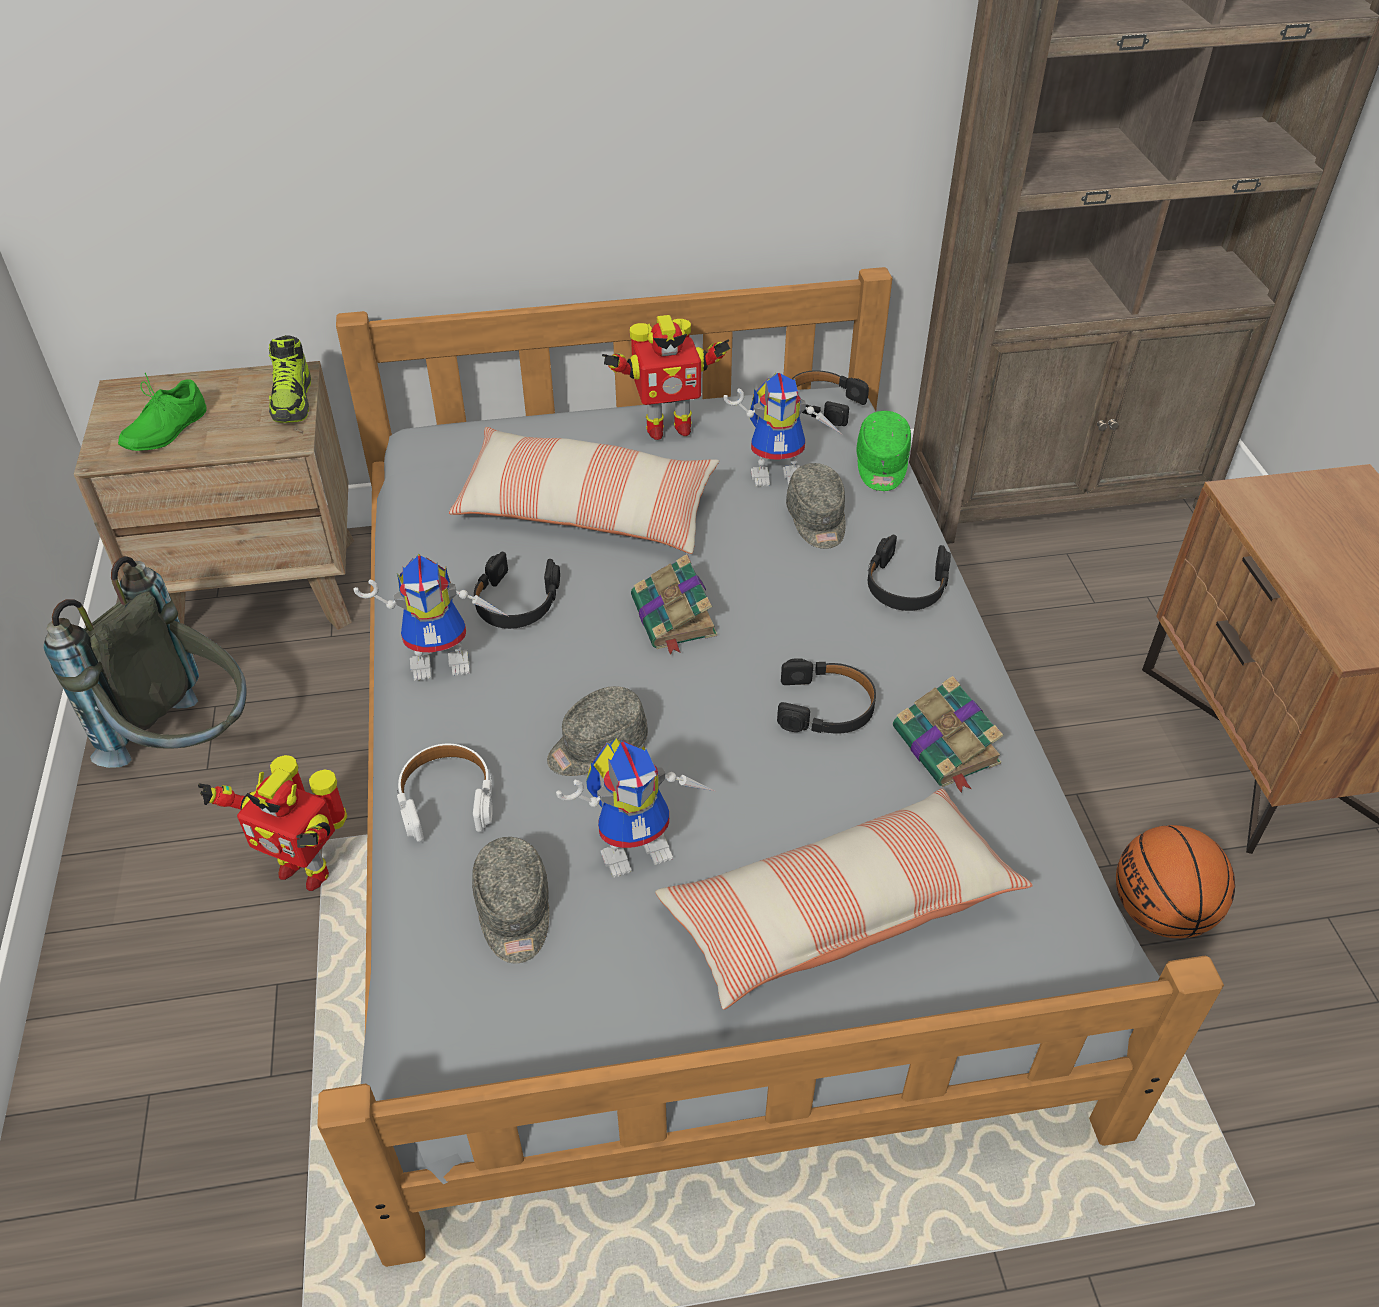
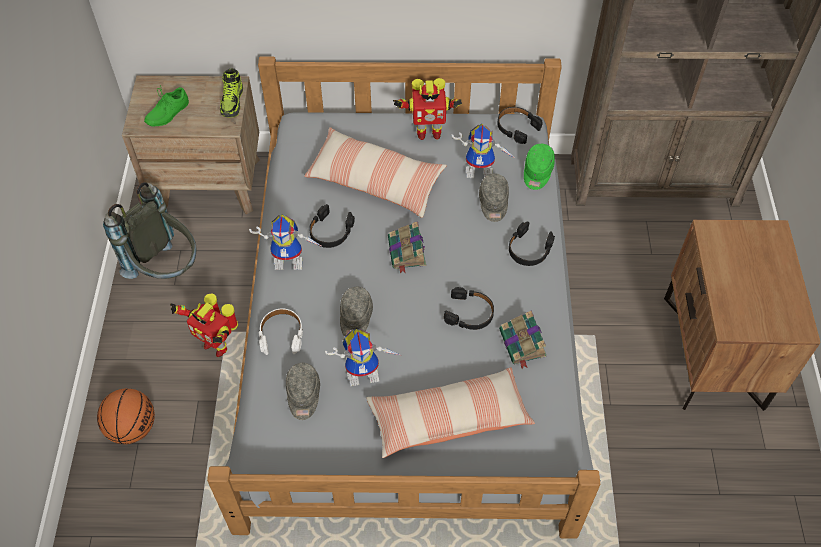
camera: 10 degrees right, 10 degrees up
grey cap [547,686,648,776] -> grey cap turned 60 degrees counterclockwise [340,287,373,337]
basketball [1116,825,1235,938] -> basketball moved to [97,388,155,444]

